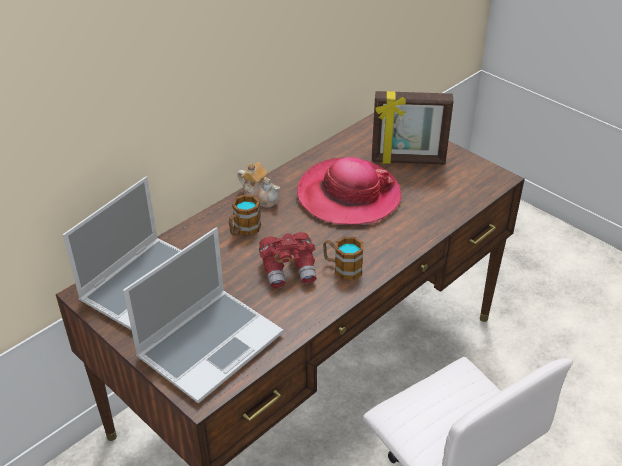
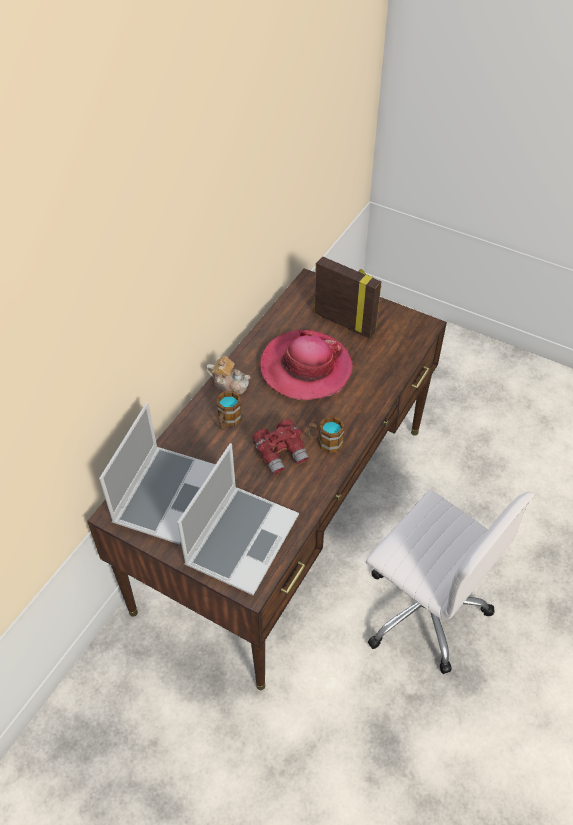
camera: 15 degrees left, 10 degrees up
picture frame [372,91,454,165] -> picture frame turned 135 degrees counterclockwise [314,256,382,338]

